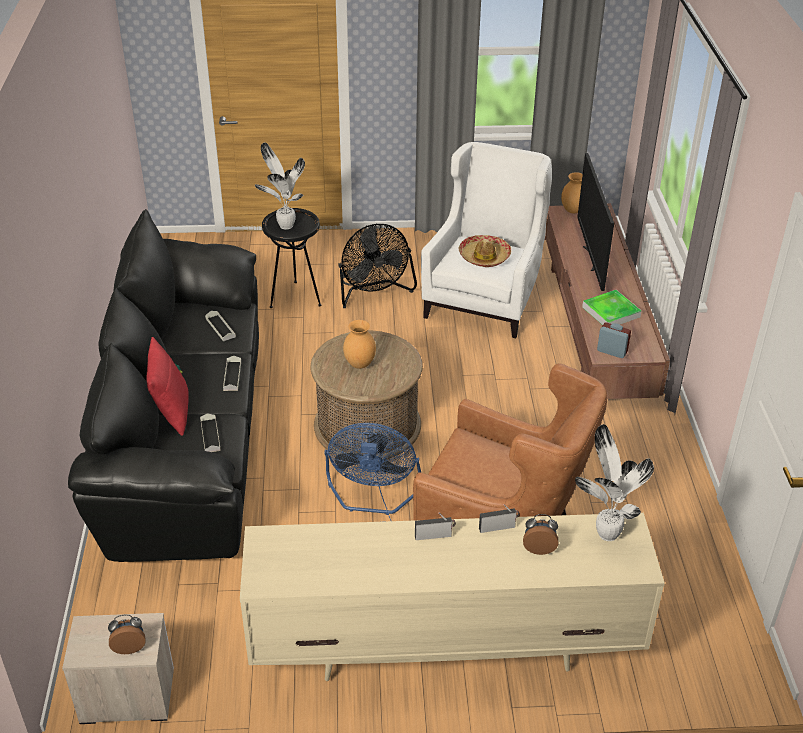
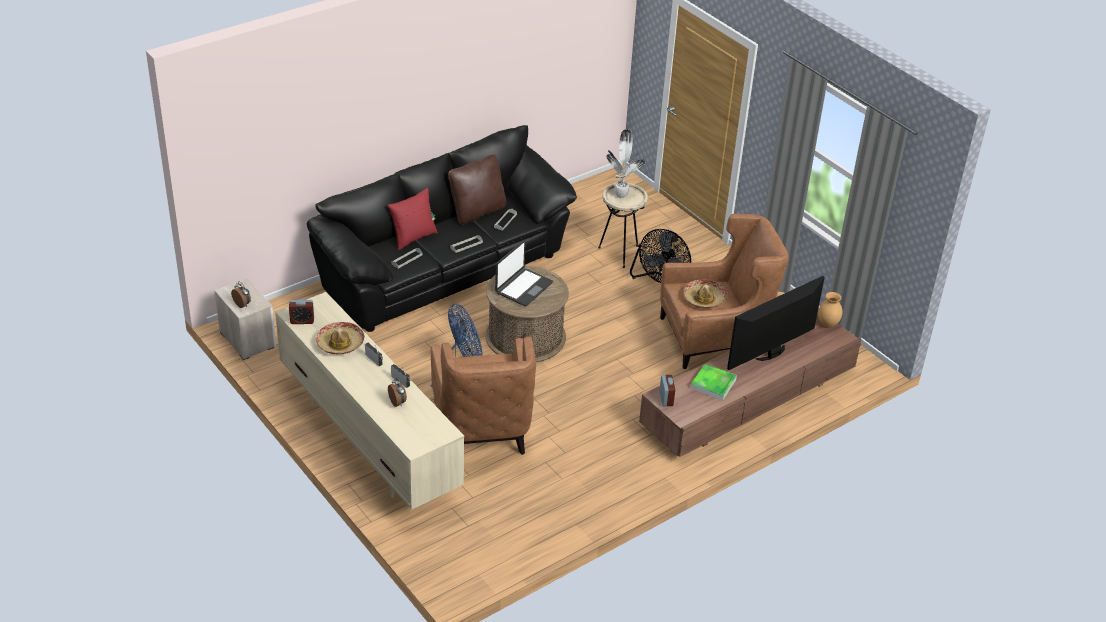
camera: 55 degrees right, 0 degrees up
black side table [262,208,321,308] -> beige side table [598,183,648,268]
brown vase [343,320,376,369] -> laptop [495,240,553,306]
white armchair [421,142,552,338] -> brown armchair [660,214,789,369]
potted plant [575,424,654,541] -> none
none -> alarm clock [289,300,314,324]
none -> hat [316,322,365,354]
none -> brown pillow [448,155,506,225]

